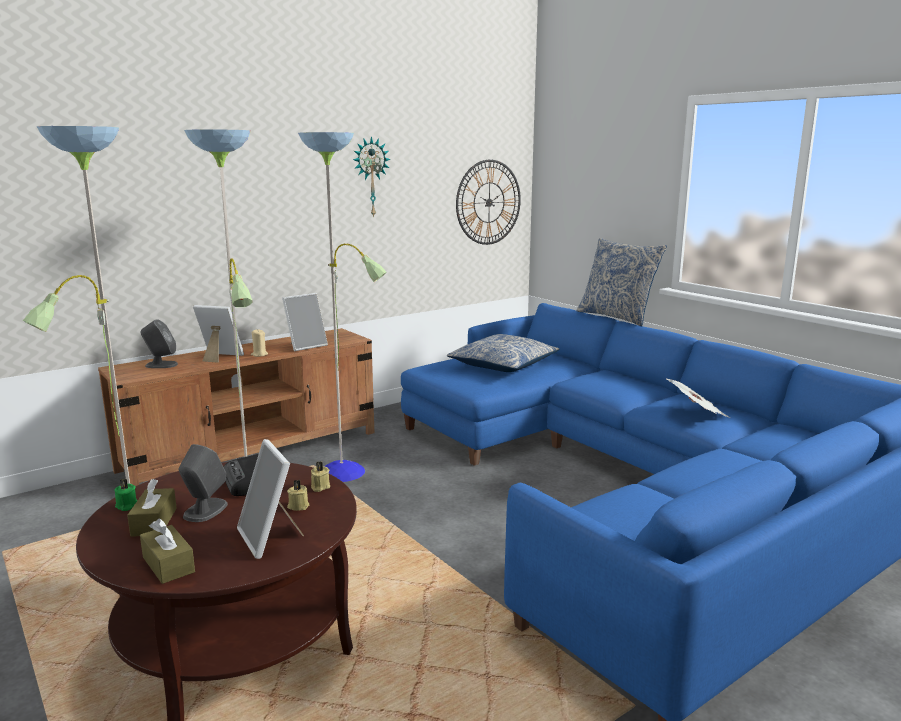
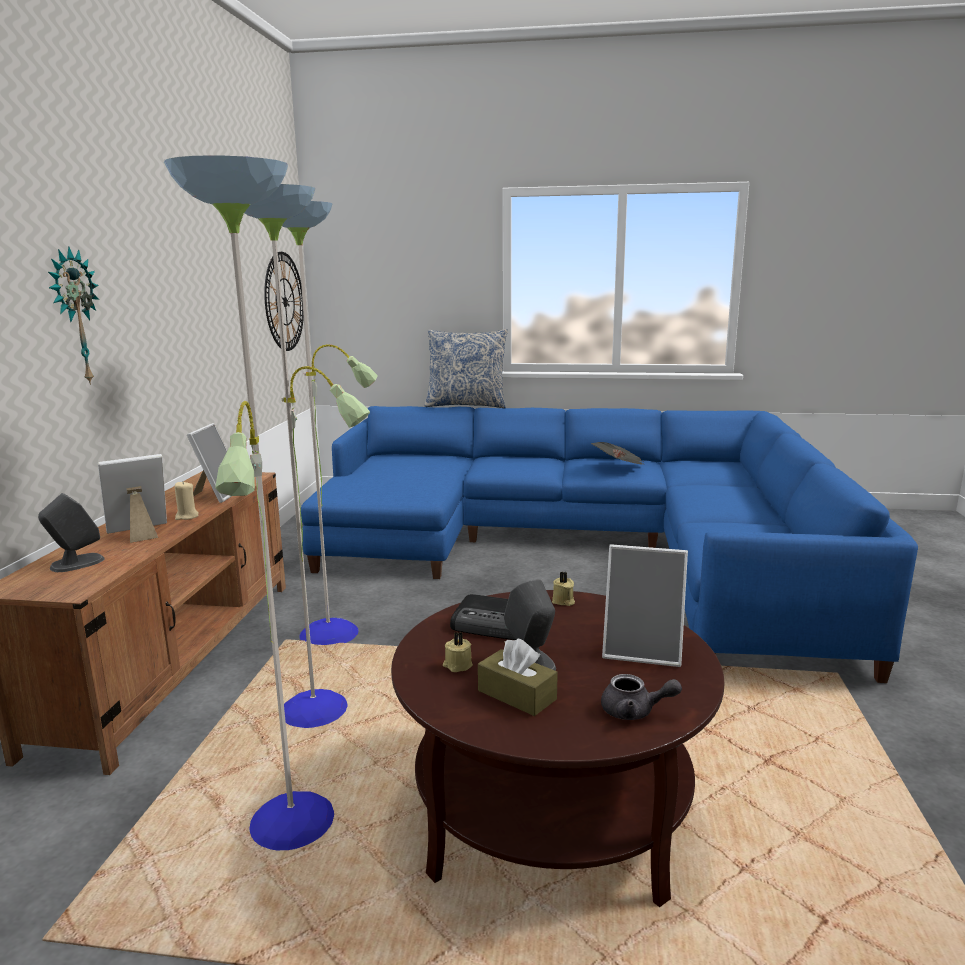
camera: 45 degrees left, 0 degrees up
green candle [115,478,137,511] -> none
brown tissue box [140,519,195,584] -> grey teapot [601,674,682,720]
beige candle [287,480,309,511] -> beige candle moved to [443,632,473,672]
wall clock [353,136,391,218] -> wall clock moved to [48,246,99,385]
pillow [447,334,560,372] -> none

